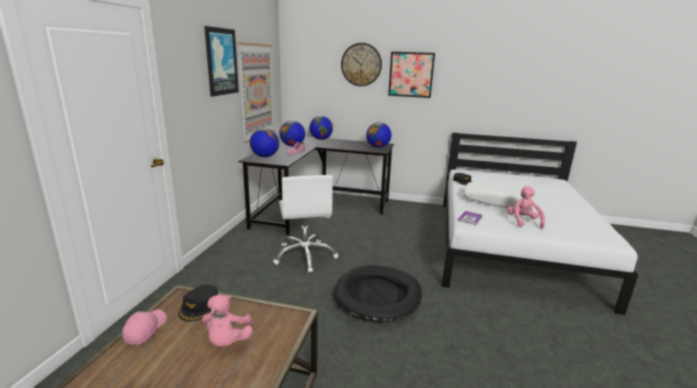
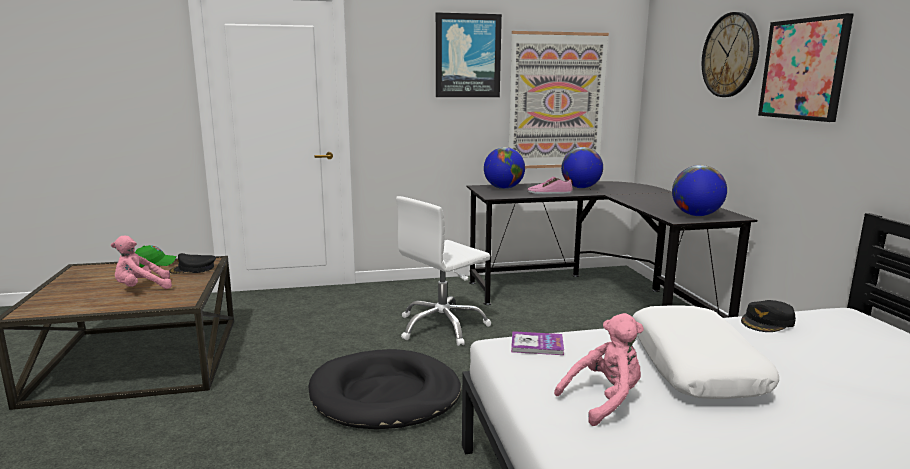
camera: 65 degrees right, 5 degrees down
pink cap [122,309,167,345] -> green cap [135,245,176,267]
globe [309,116,333,140] -> none

